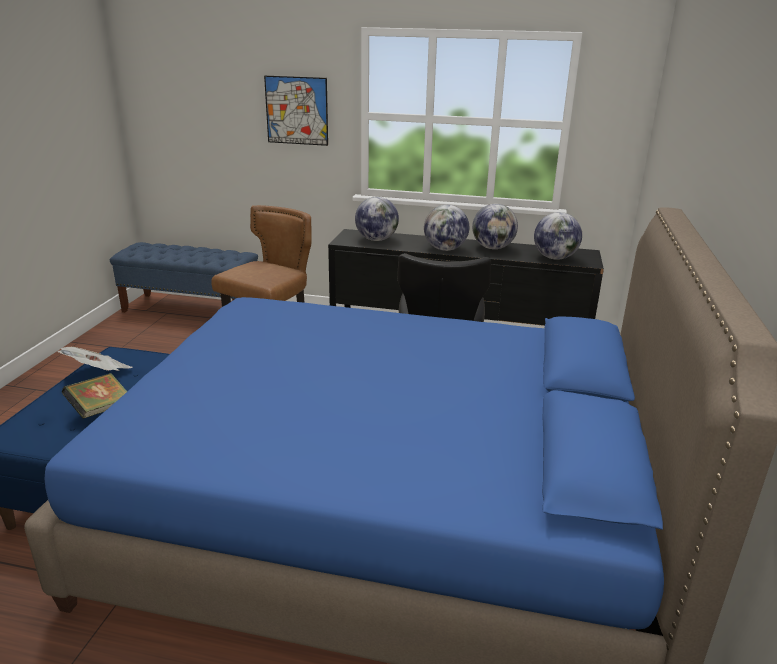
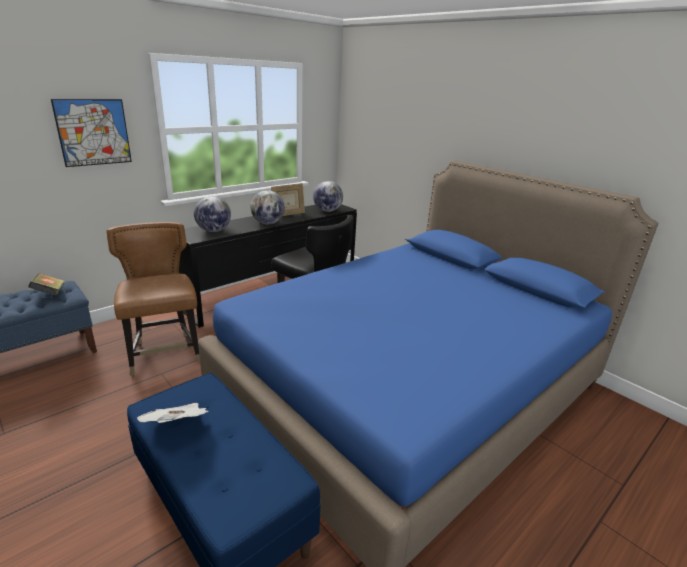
camera: 55 degrees left, 0 degrees up
book [61,373,127,419] -> book moved to [28,273,65,295]
globe [472,204,518,249] -> picture frame [271,183,305,216]

